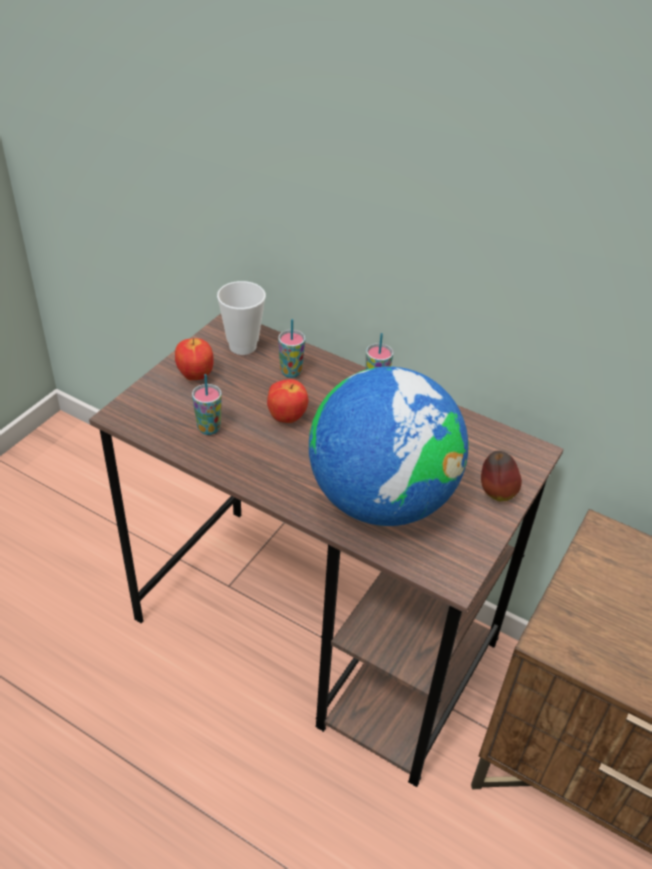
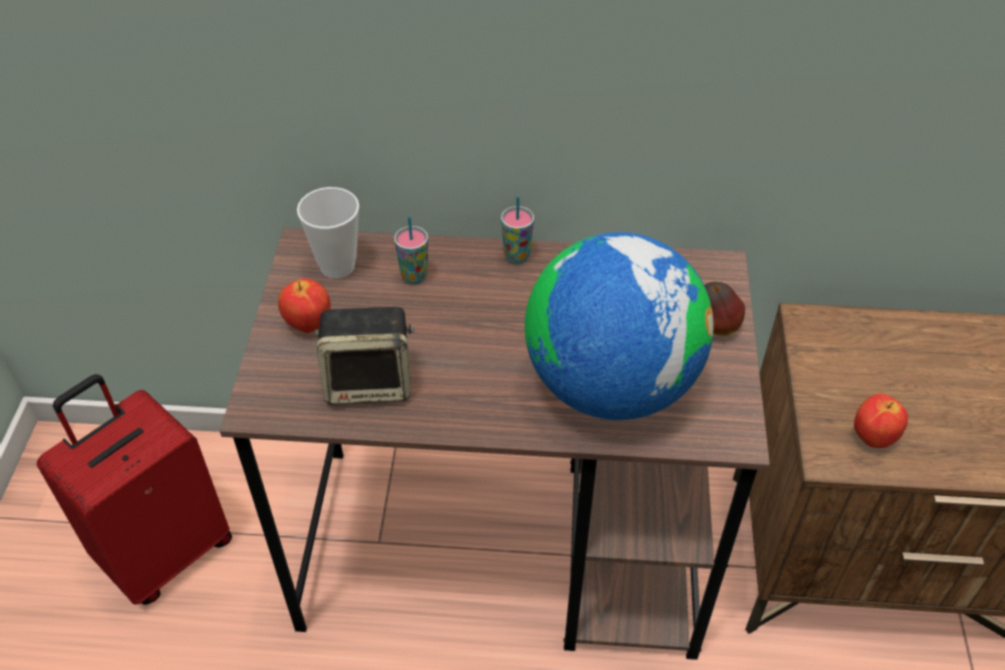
camera: 25 degrees left, 5 degrees up
cup [192,374,222,435] -> speaker [315,307,414,405]
apple [267,379,308,423] -> apple moved to [854,394,908,448]
none -> red suitcase [37,374,232,605]

